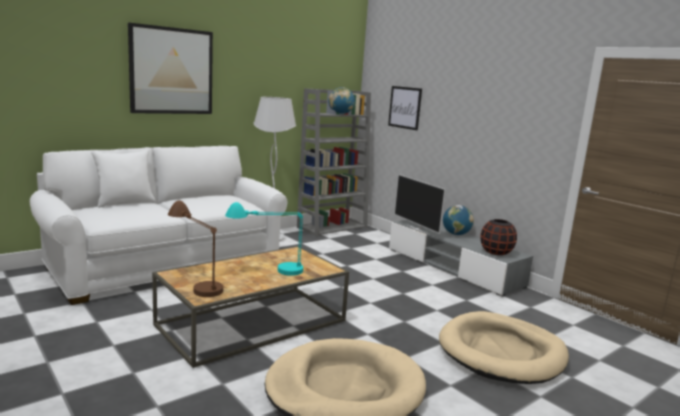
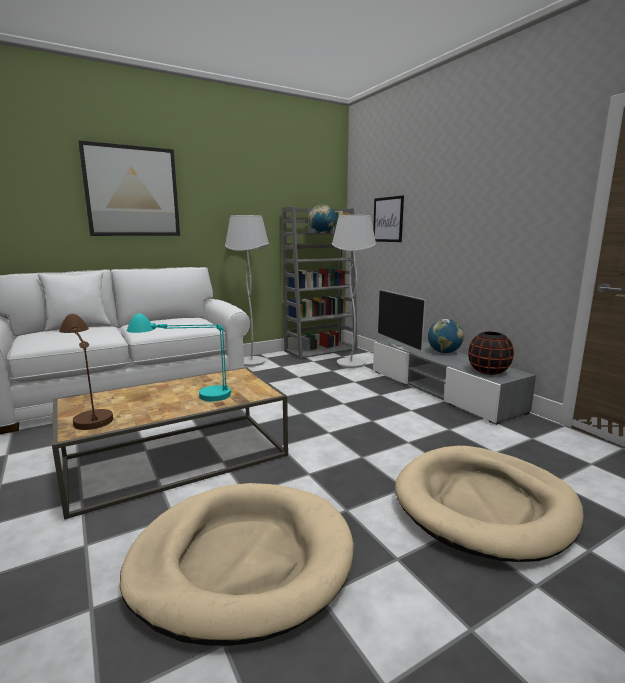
camera: 10 degrees right, 0 degrees up
none -> white floor lamp [332,215,377,368]

